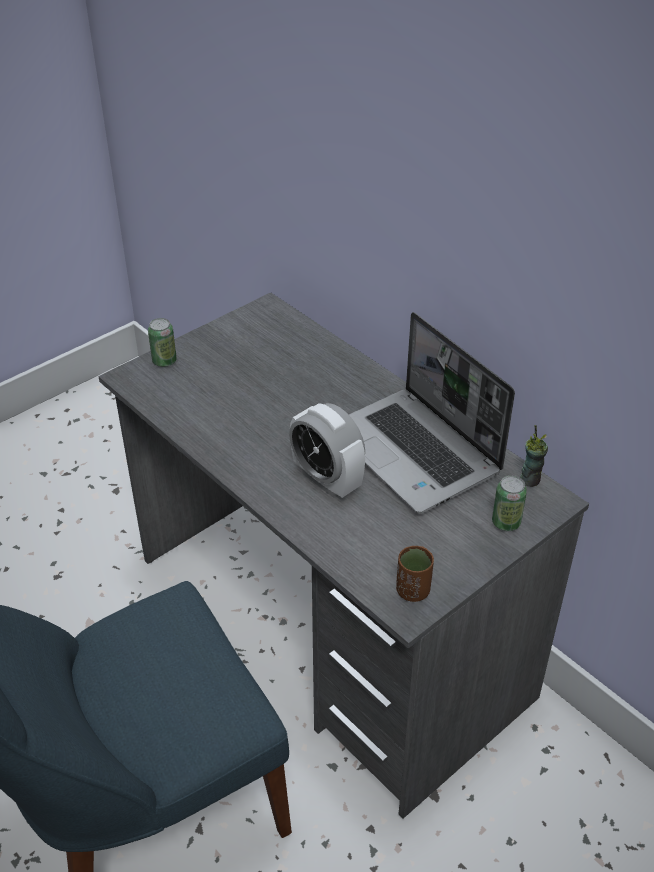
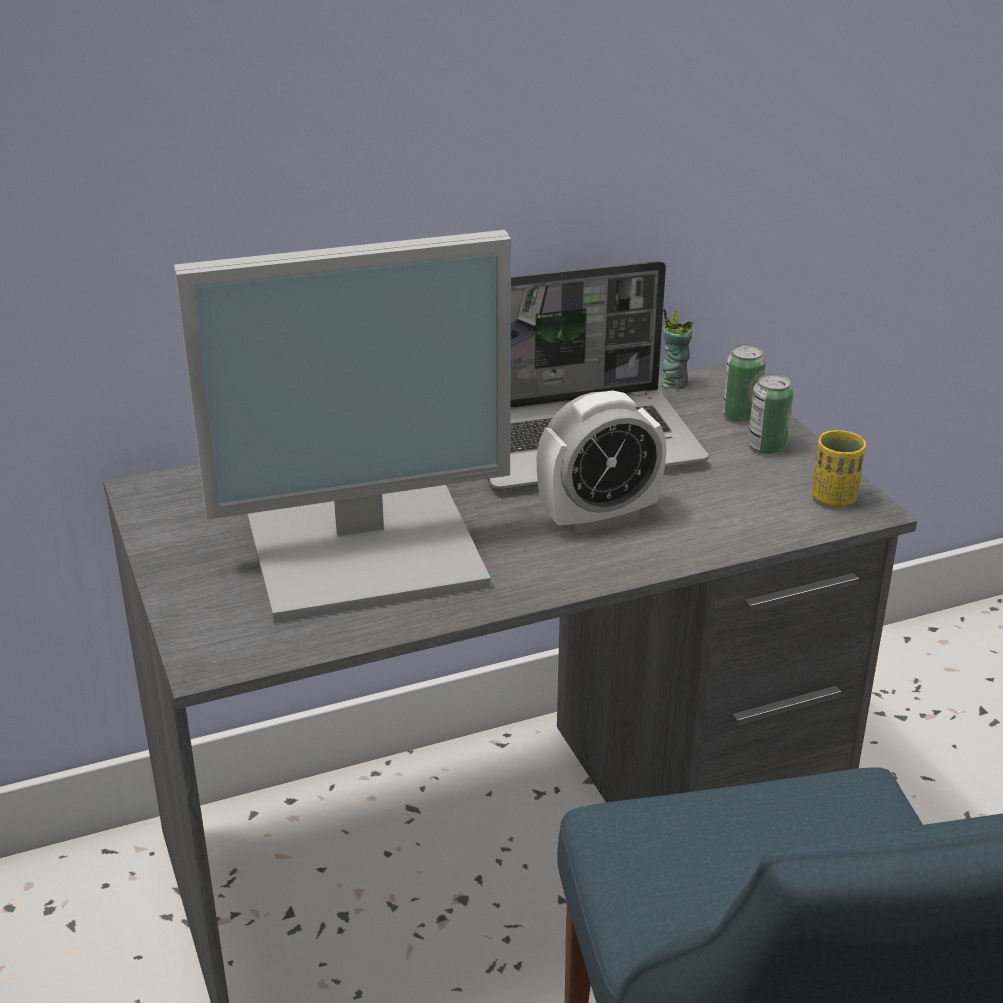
camera: 70 degrees left, 10 degrees down
can [148,318,177,367] -> can moved to [748,374,794,454]
brown cup [396,546,434,602] -> yellow cup [811,430,866,507]
none -> monitor [174,230,511,623]

